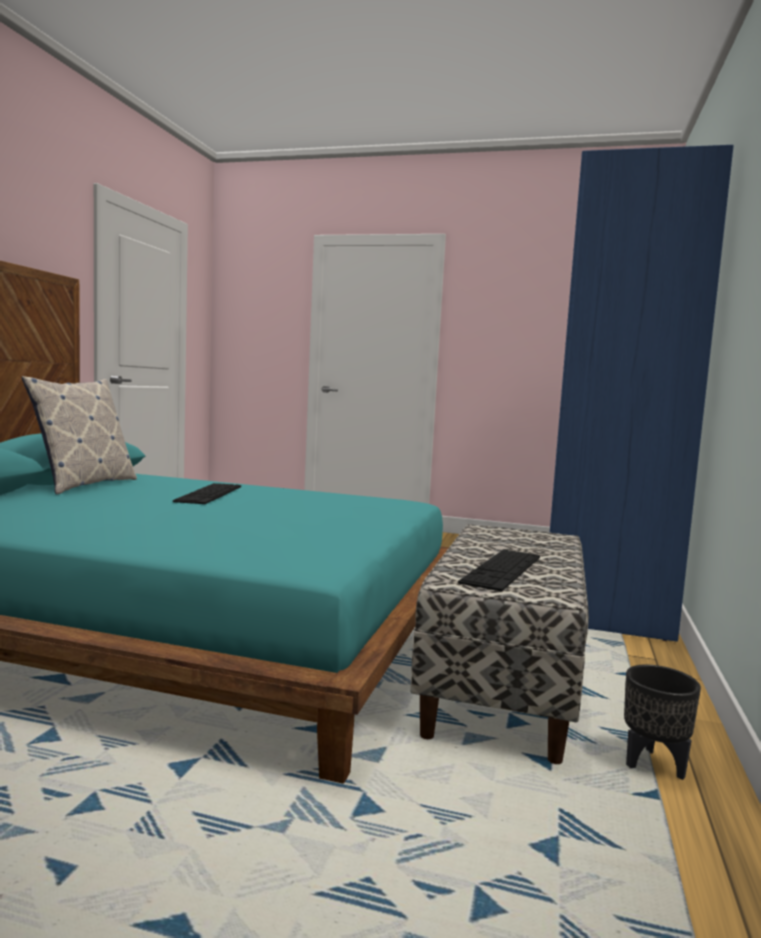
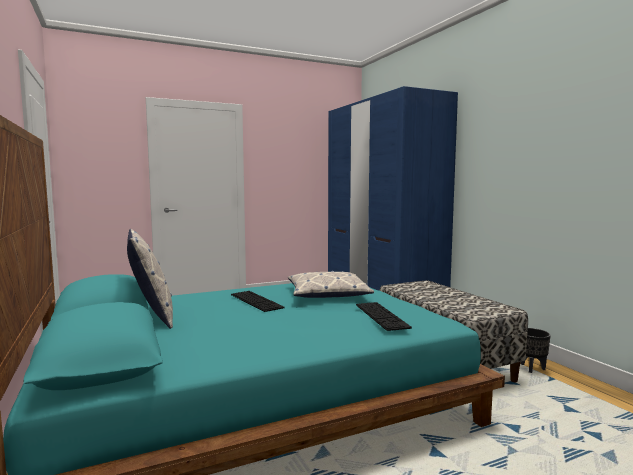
camera: 40 degrees left, 0 degrees up
keyboard [458,550,540,592] -> keyboard moved to [356,302,412,331]
none -> pillow [288,271,374,298]

